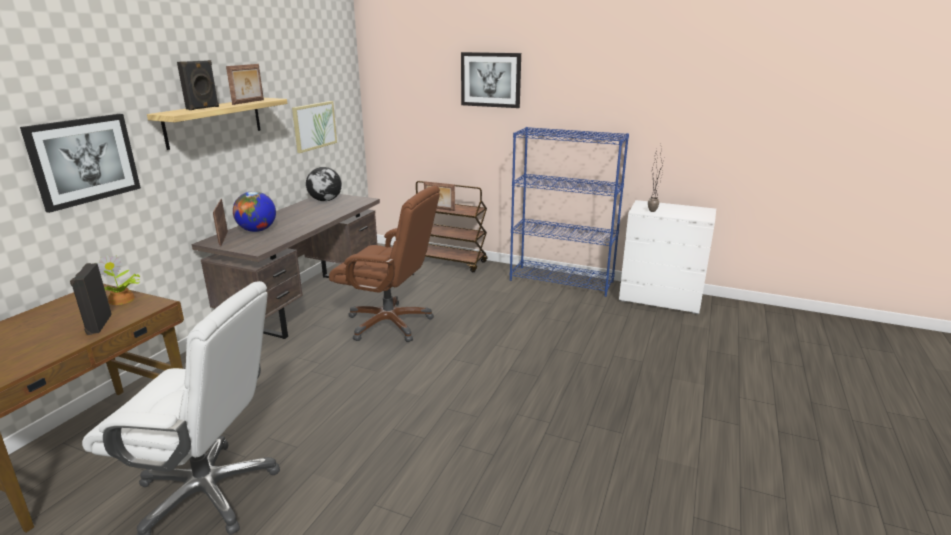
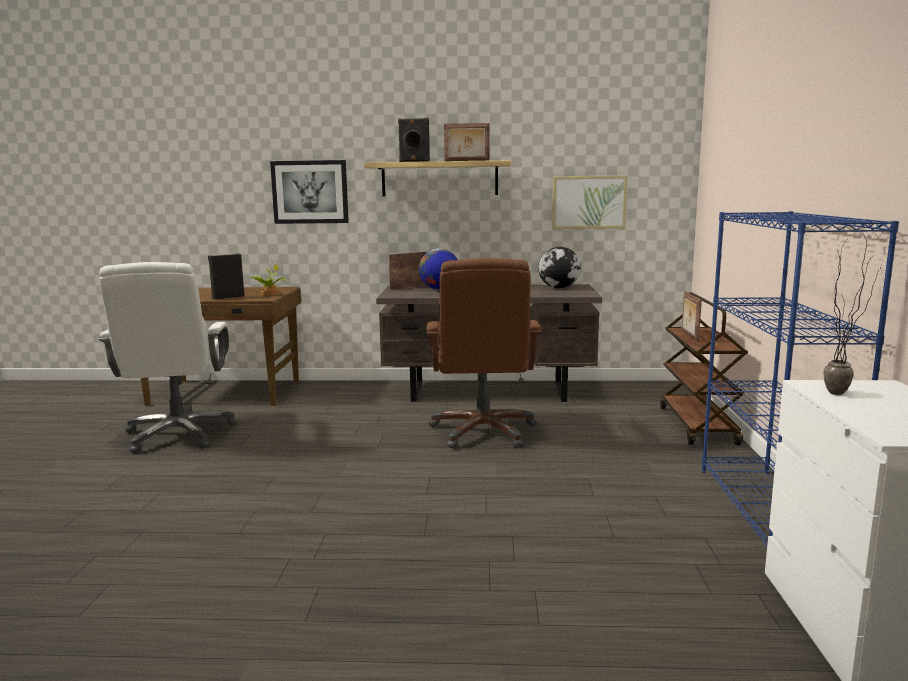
camera: 70 degrees right, 10 degrees down
picture [461,52,521,108] -> none

